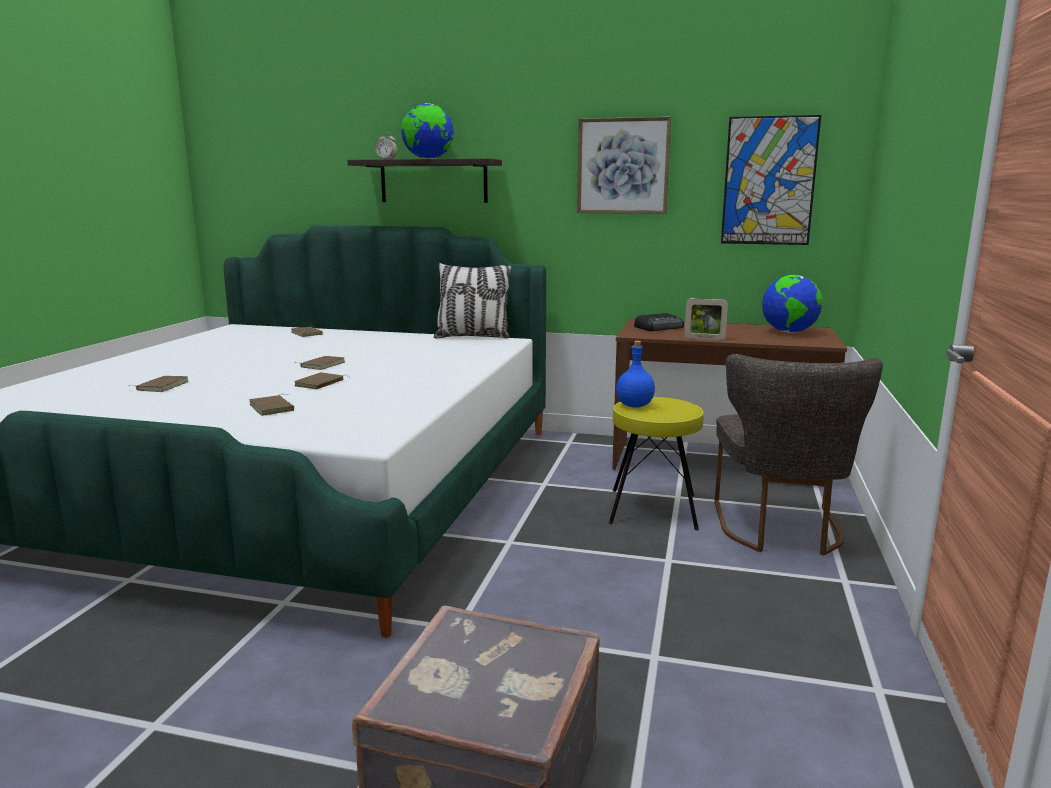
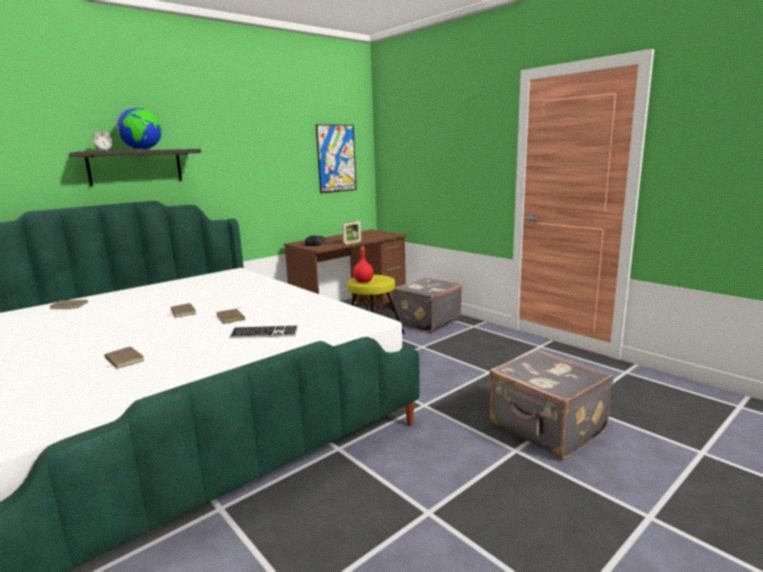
camera: 55 degrees left, 0 degrees up
brown book [249,394,294,416] -> keyboard [230,325,298,338]
pillow [434,263,512,339] -> none
picture [577,117,672,214] -> none
blue bottle [616,341,655,407] -> red bottle [353,246,374,283]
grey chair [714,354,883,556] -> grey suitcase [392,277,462,333]
globe [762,275,823,333] -> none

